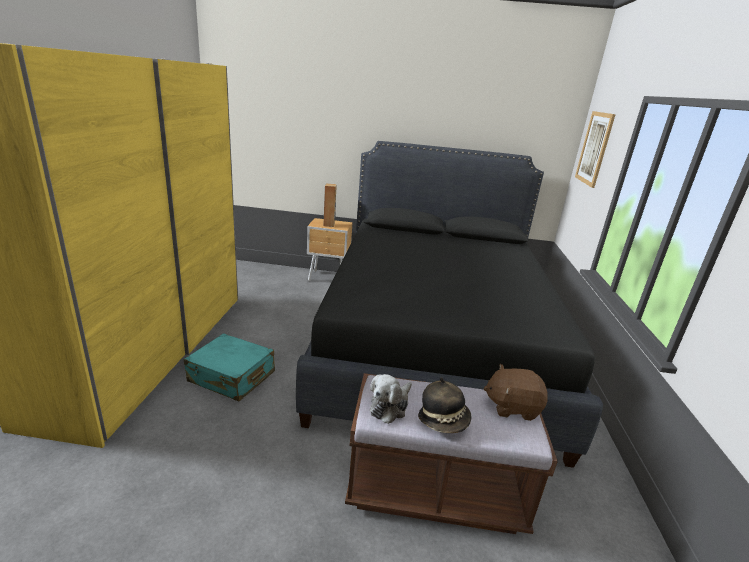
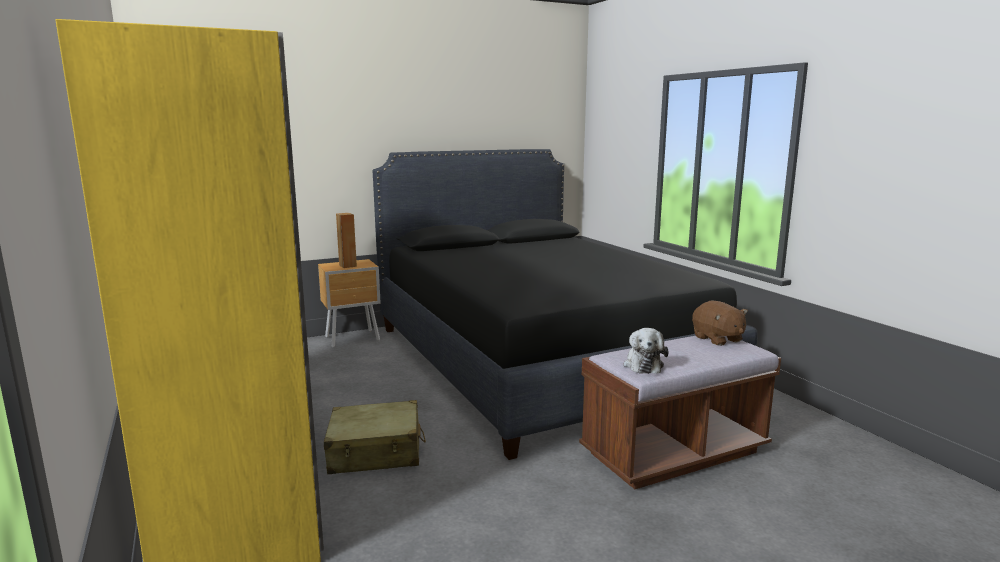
camera: 30 degrees left, 10 degrees down
turquoise suitcase [184,333,275,401] -> beige suitcase [324,400,426,474]
hat [418,377,472,433] -> none
brown plush toy [484,364,548,421] -> brown plush toy turned 90 degrees counterclockwise [692,300,748,346]
picture [575,111,616,188] -> none

